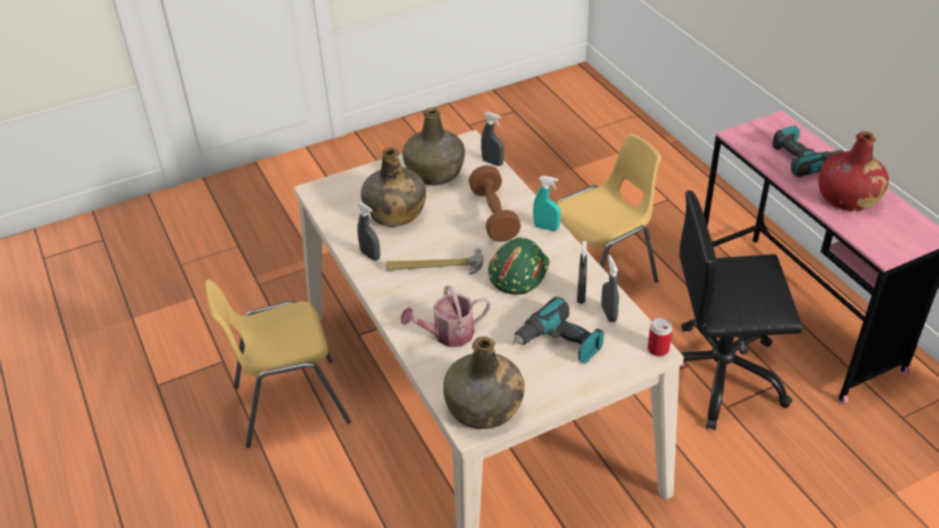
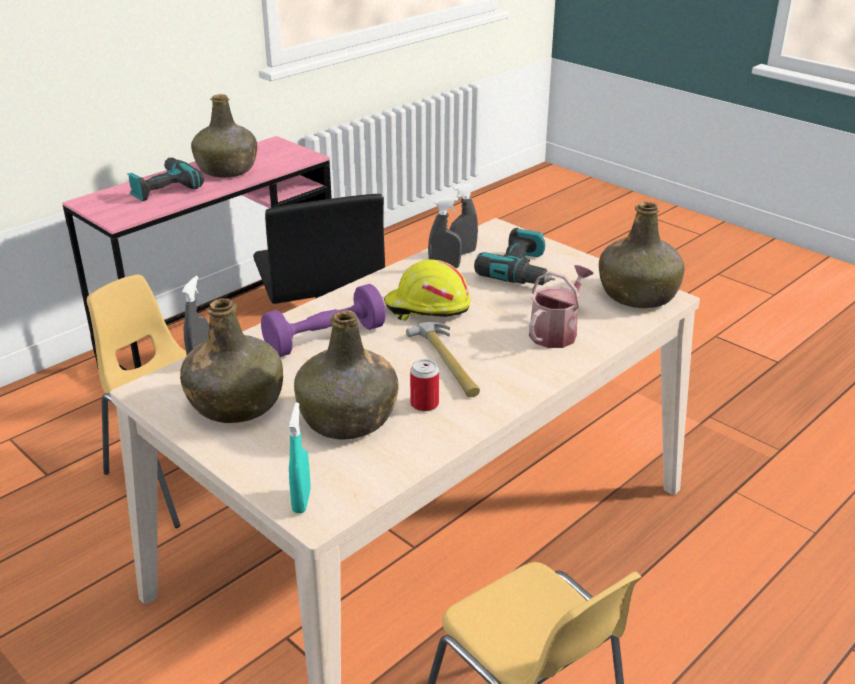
camera: 110 degrees left, 10 degrees down
grey spray bottle [357,202,380,261] -> none
watering can [400,286,490,347] -> watering can turned 105 degrees counterclockwise [529,265,594,348]
brown dumbbell [469,165,521,242] -> purple dumbbell [261,284,386,357]
green hard hat [488,238,550,295] -> yellow hard hat [384,260,471,321]
turquoise spray bottle [533,176,561,231] -> turquoise spray bottle moved to [289,402,311,513]
can [648,318,672,356] -> can moved to [410,359,439,411]
red bottle [819,131,889,211] -> green bottle [191,94,257,177]

